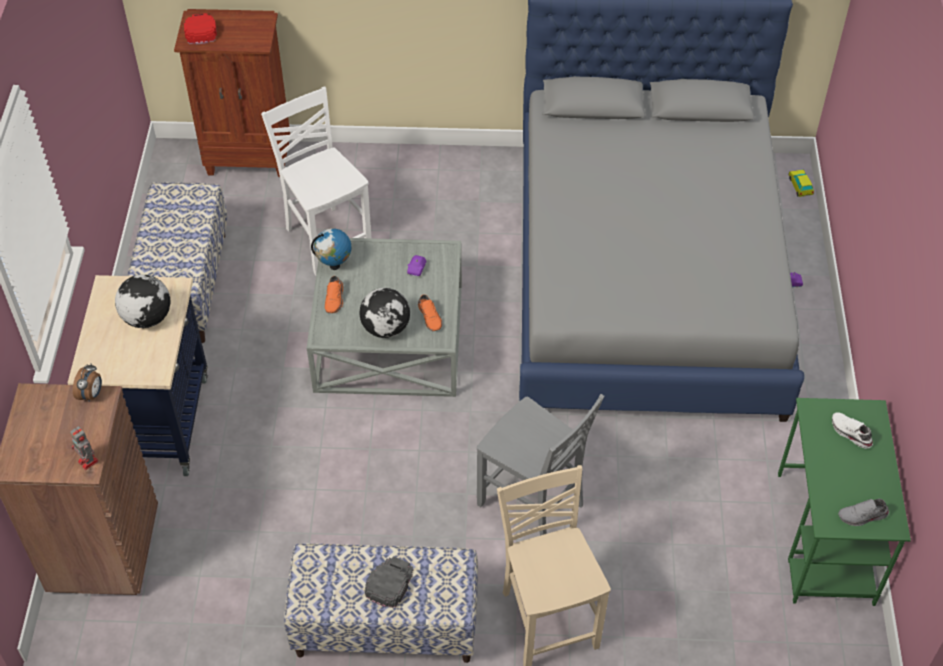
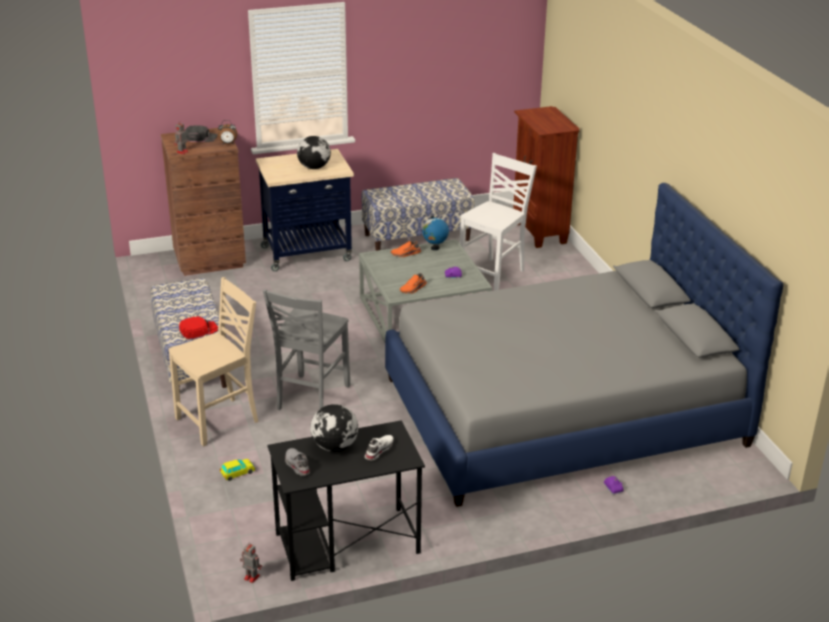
camera: 70 degrees right, 20 degrees down
red cap [184,13,217,44] -> red cap moved to [179,316,218,340]
globe [359,288,410,338] -> globe moved to [310,404,359,452]
black cap [365,557,414,608] -> black cap moved to [185,125,218,142]
green desk [778,398,911,606] -> black desk [267,420,425,581]
toy car [789,169,814,197] -> toy car moved to [220,459,255,481]
none -> toy robot [240,542,262,583]

